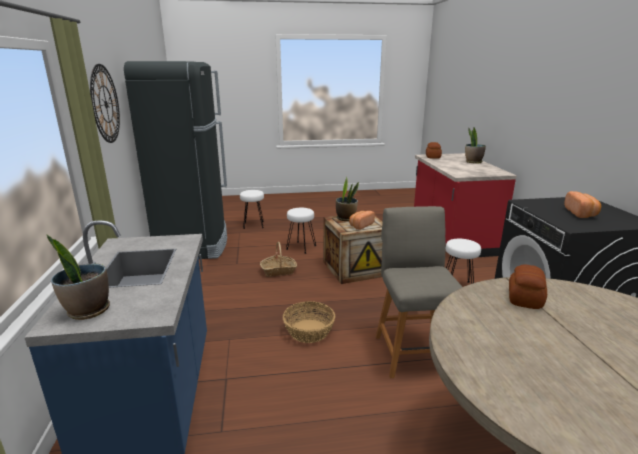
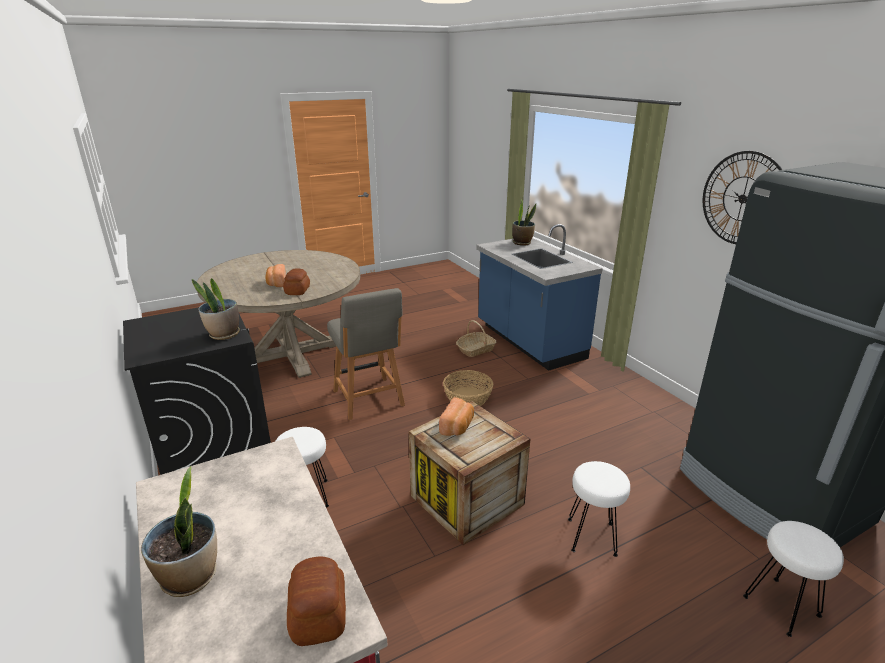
camera: 160 degrees right, 5 degrees up
basket [260,242,297,277] -> basket moved to [456,320,496,357]
potted plant [336,177,359,221] -> potted plant moved to [192,278,240,340]
bread [564,191,601,218] -> bread moved to [265,264,286,287]

